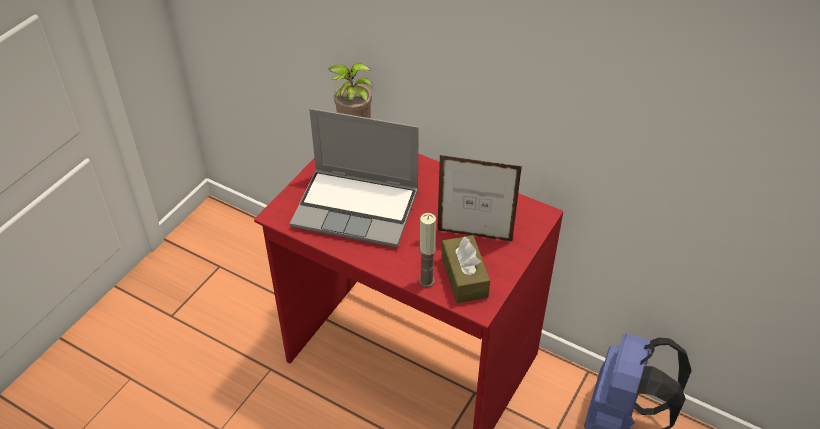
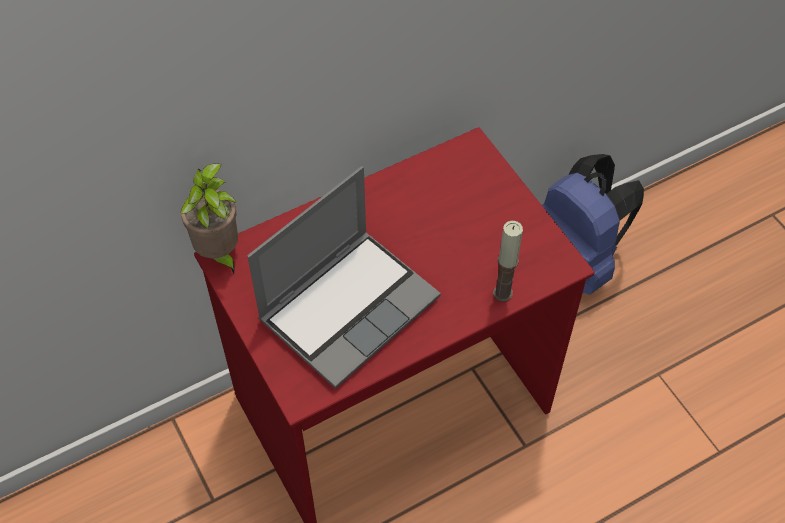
camera: 60 degrees left, 10 degrees up
picture frame [437,155,522,242] -> none
brown tissue box [442,235,490,303] -> none

